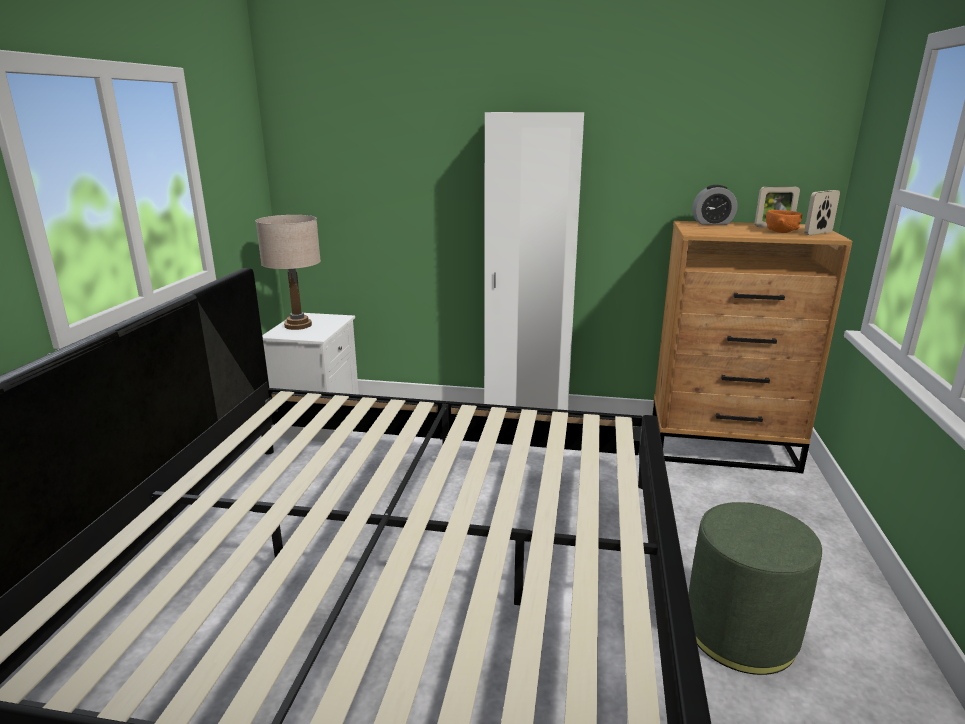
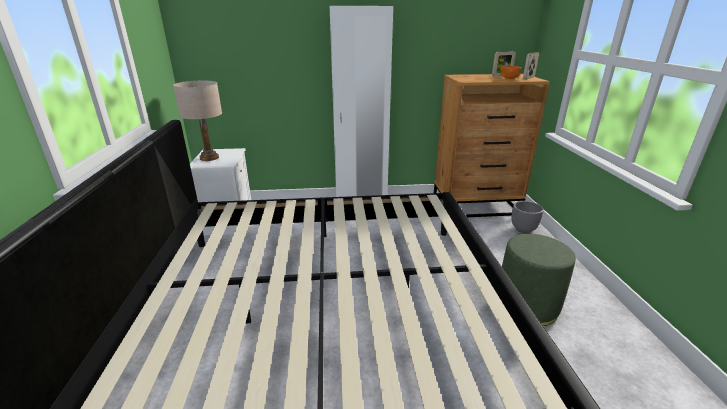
camera: 15 degrees left, 5 degrees up
alarm clock [692,185,737,225] -> none
none -> grey planter [511,201,544,233]

